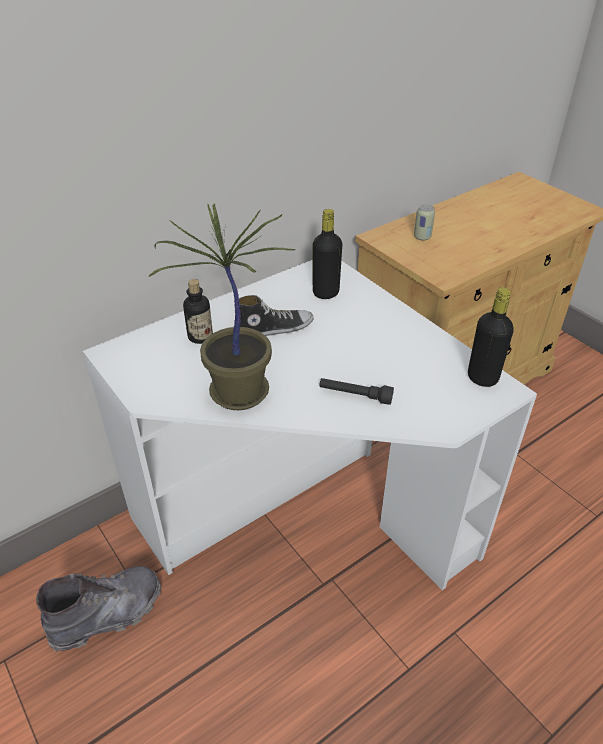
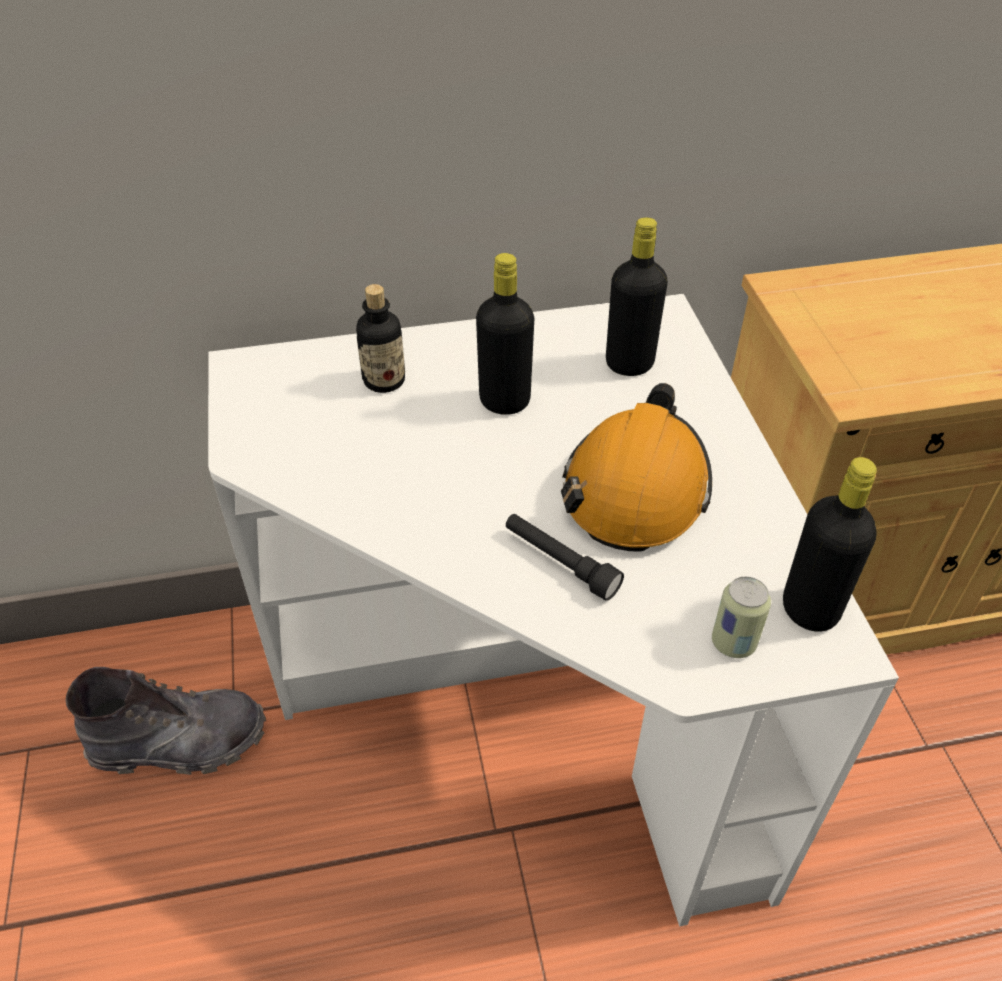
camera: 25 degrees right, 5 degrees up
potted plant [148,203,296,410] -> none
shoe [239,295,314,336] -> black bottle [476,253,534,415]
can [414,204,435,241] -> can moved to [712,577,771,658]
none -> orange hard hat [561,383,712,552]

